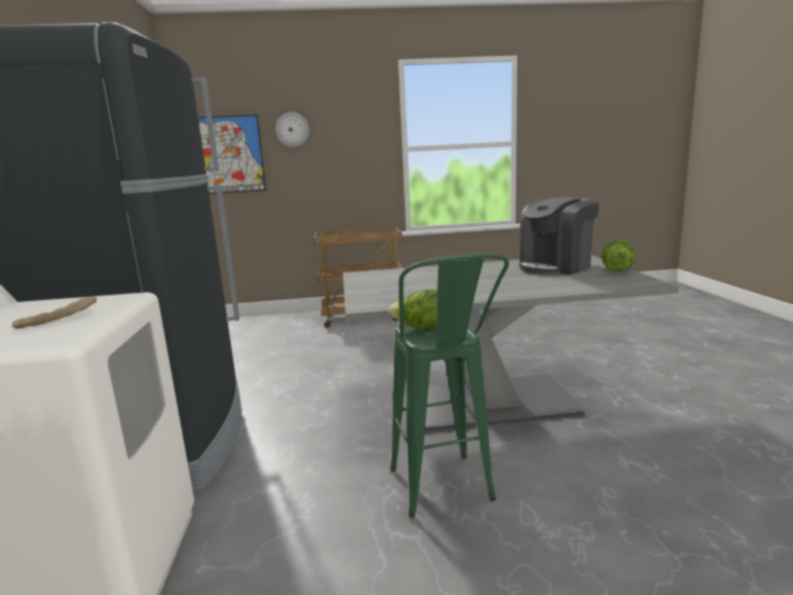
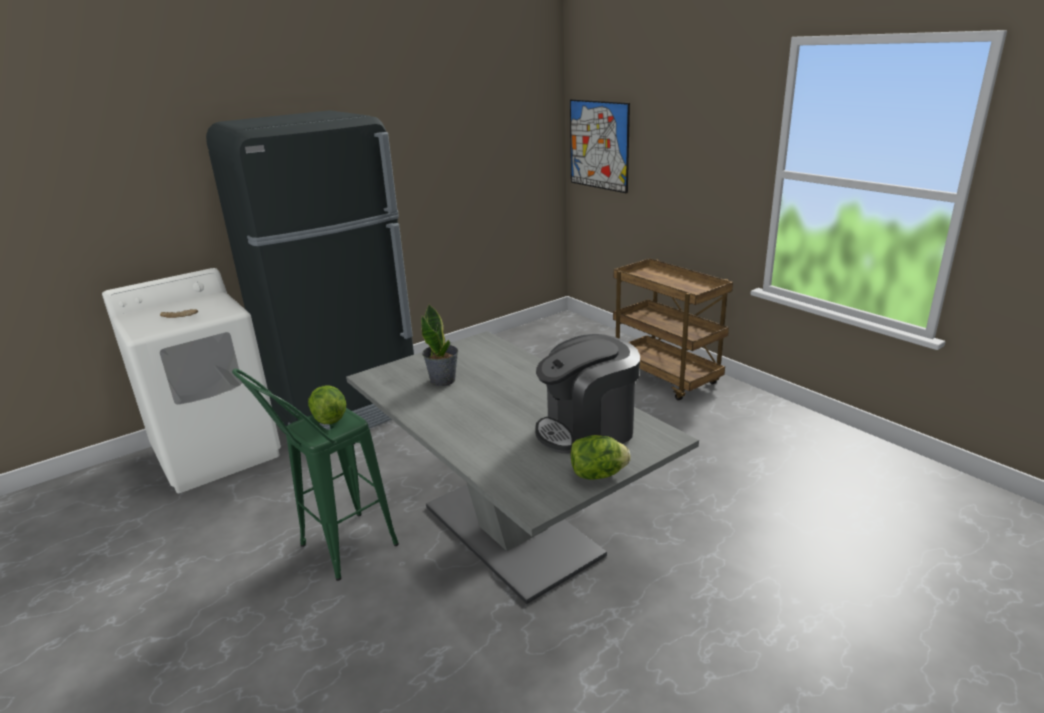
camera: 60 degrees right, 10 degrees up
wall clock [275,112,309,147] -> none
coffee machine [519,197,599,275] -> coffee machine turned 45 degrees counterclockwise [535,334,640,454]
none -> potted plant [421,304,458,386]

